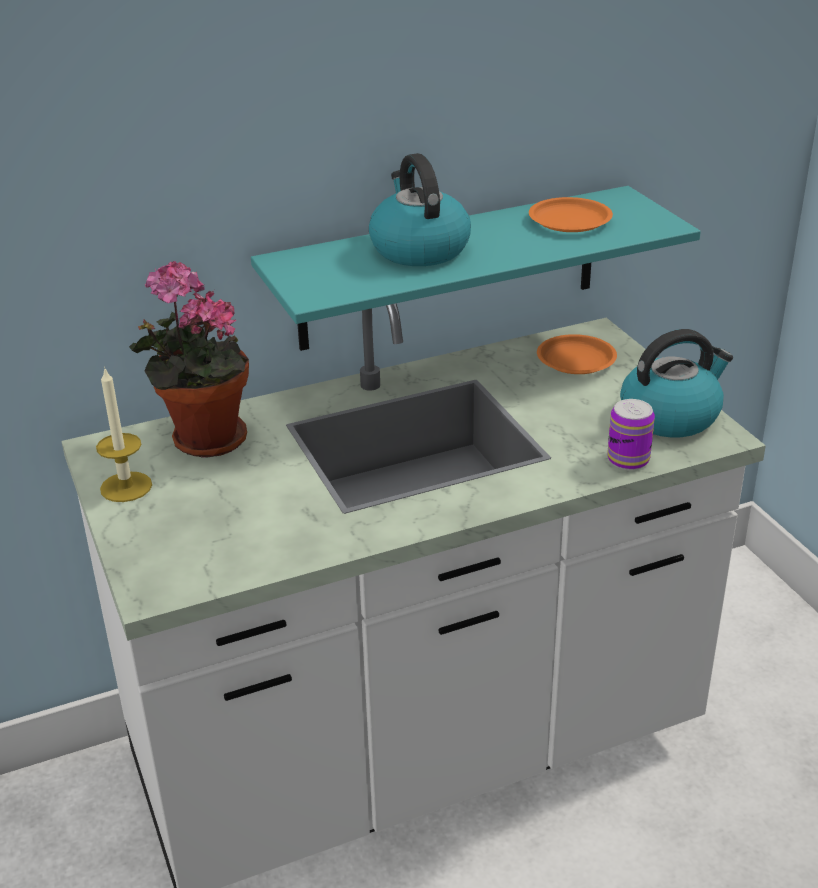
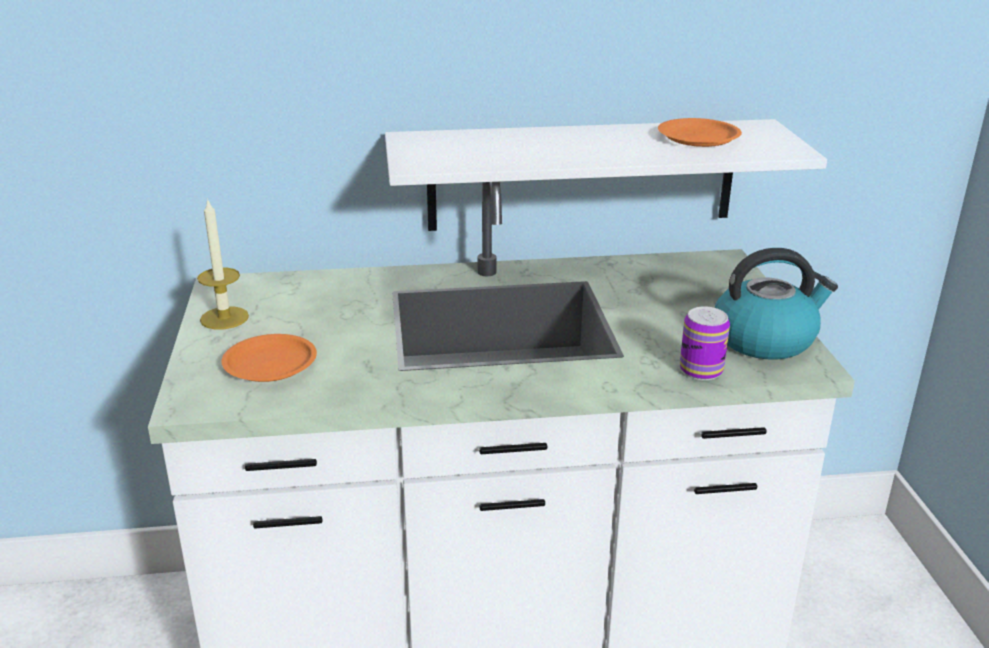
camera: 15 degrees right, 5 degrees down
potted plant [129,261,249,458] -> none
turquoise shelf [251,186,701,351] -> white shelf [385,119,827,231]
kettle [369,153,471,266] -> none
orange plate [537,334,617,374] -> orange plate moved to [221,334,317,382]

